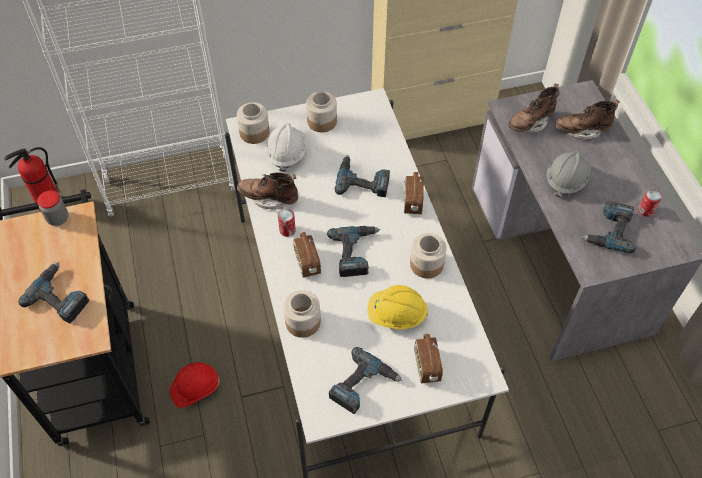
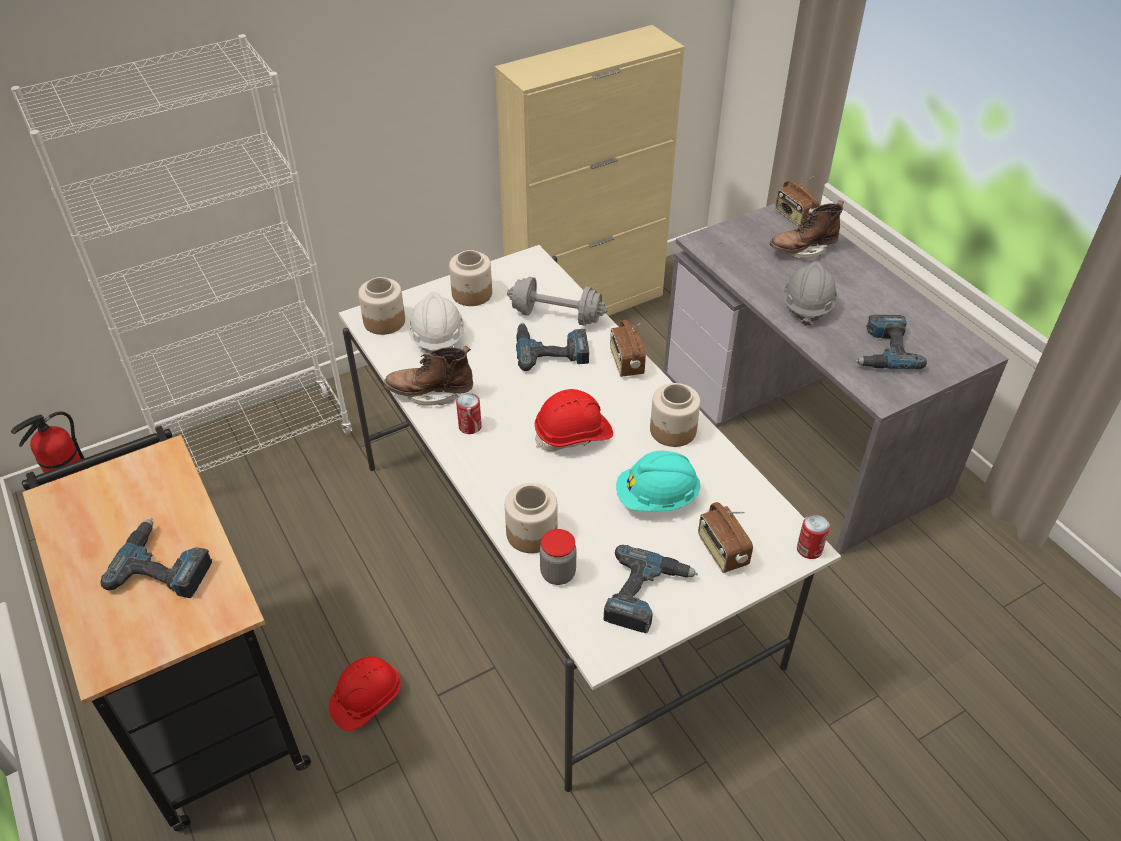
camera: 15 degrees left, 10 degrees down
jar [37,191,68,226] -> jar moved to [540,529,577,585]
radio [293,232,321,278] -> radio moved to [775,176,819,227]
power drill [327,226,380,277] -> red hard hat [535,389,613,451]
yellow hard hat [368,285,428,329] -> turquoise hard hat [616,451,701,511]
brown boot [508,84,560,133] -> none
can [638,189,662,217] -> can moved to [797,514,830,559]
none -> grey dumbbell [507,277,608,326]

